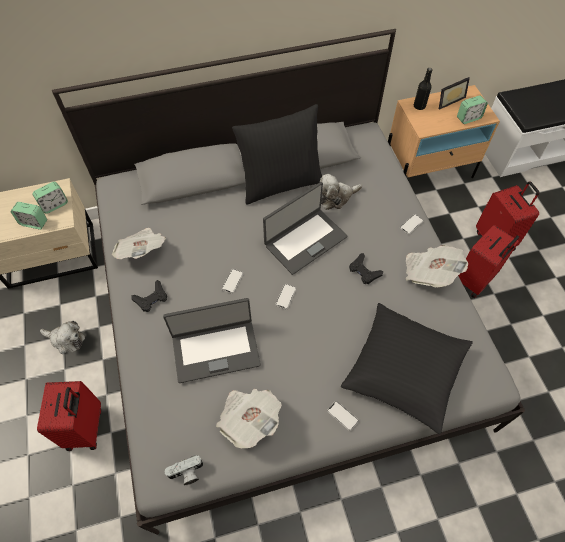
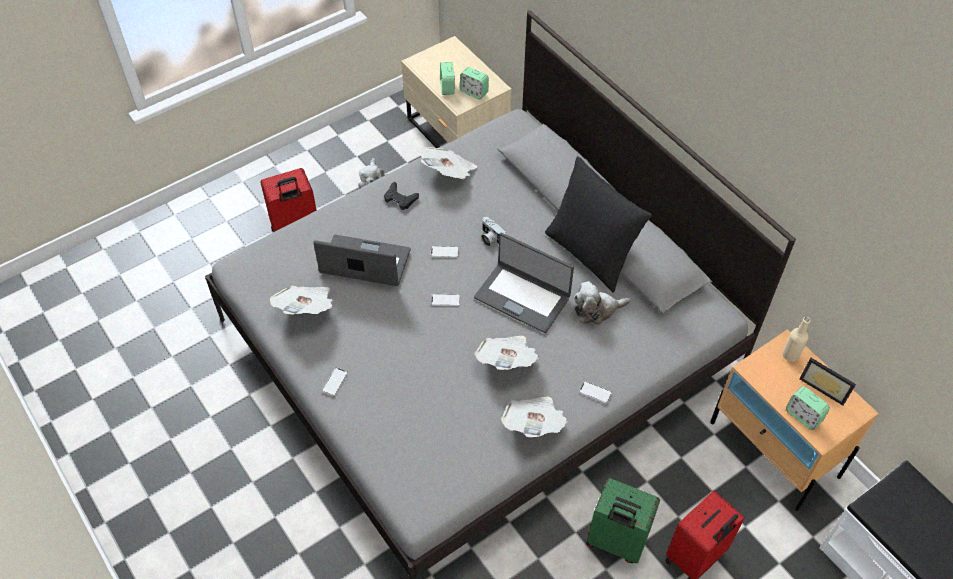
camera: 70 degrees right, 5 degrees down
laptop [163,298,261,383] -> laptop turned 135 degrees clockwise [313,235,411,286]
camera [164,455,203,485] -> camera moved to [481,217,507,246]
plush toy [320,174,362,210] -> plush toy turned 60 degrees counterclockwise [574,281,631,325]
black pillow [341,303,473,434] -> none
black game controller [349,253,384,284] -> newspaper [475,335,539,370]
black bottle [414,68,433,110] -> beige bottle [782,317,810,362]
red suitcase [458,225,519,298] -> green suitcase [587,478,660,563]

